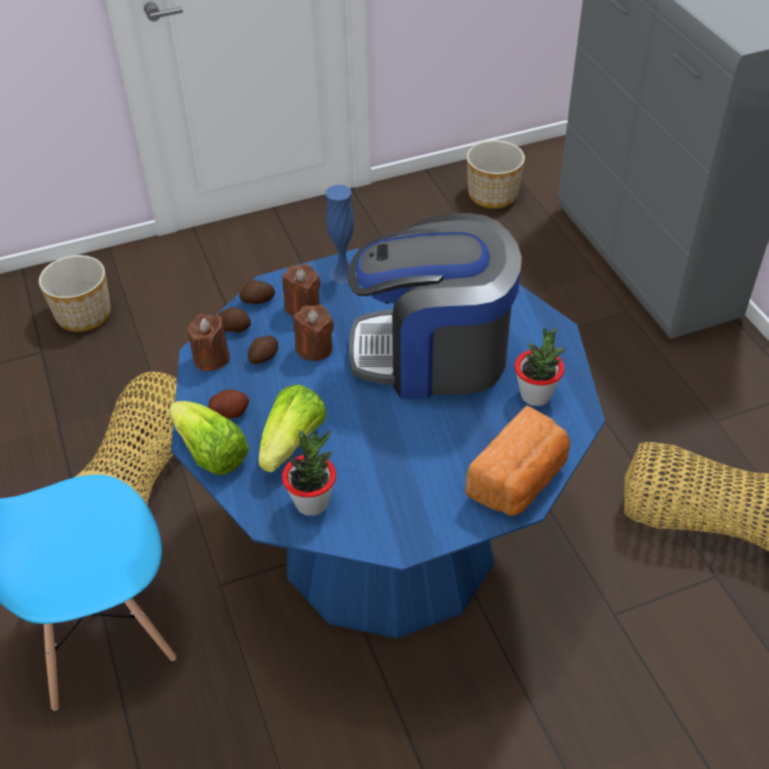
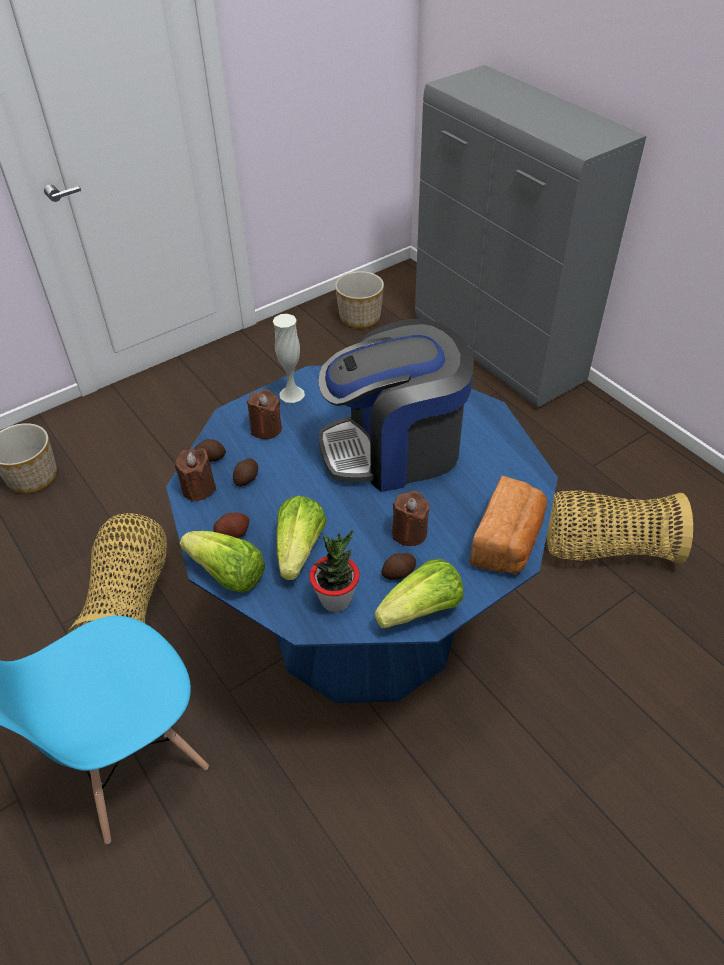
camera: 15 degrees left, 0 degrees up
potato [239,280,275,304] -> potato moved to [382,553,416,580]
brown candle [293,305,334,361] -> brown candle moved to [392,491,430,546]
blue vase [325,185,354,284] -> white vase [272,314,305,403]
potted plant [515,328,566,406] -> none
none -> lettuce [374,559,464,629]

